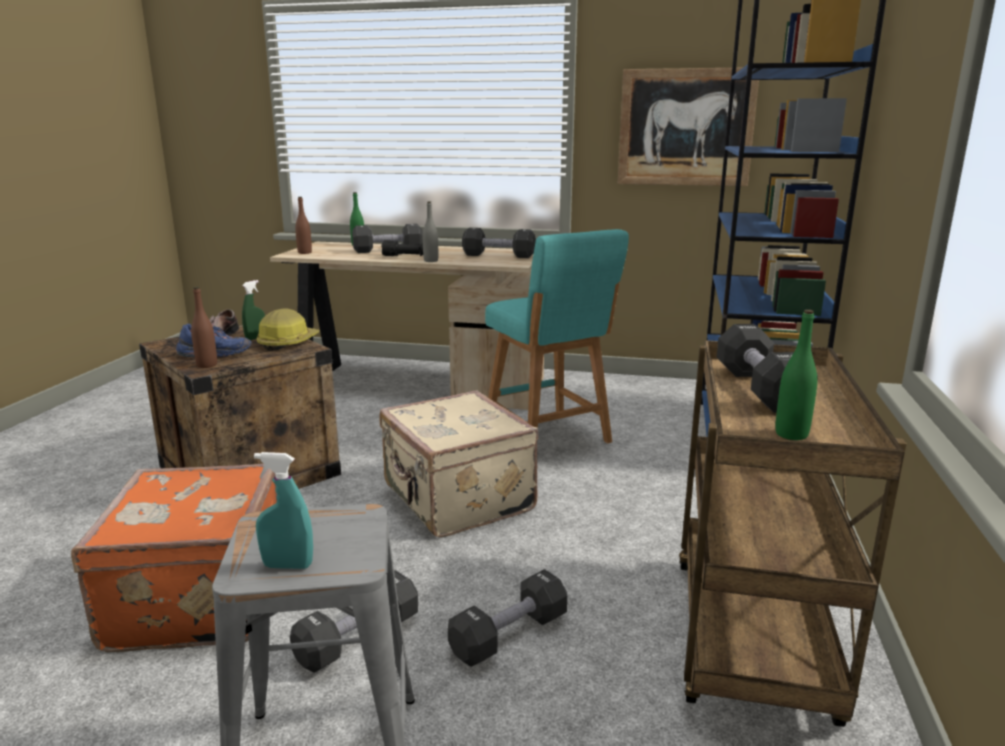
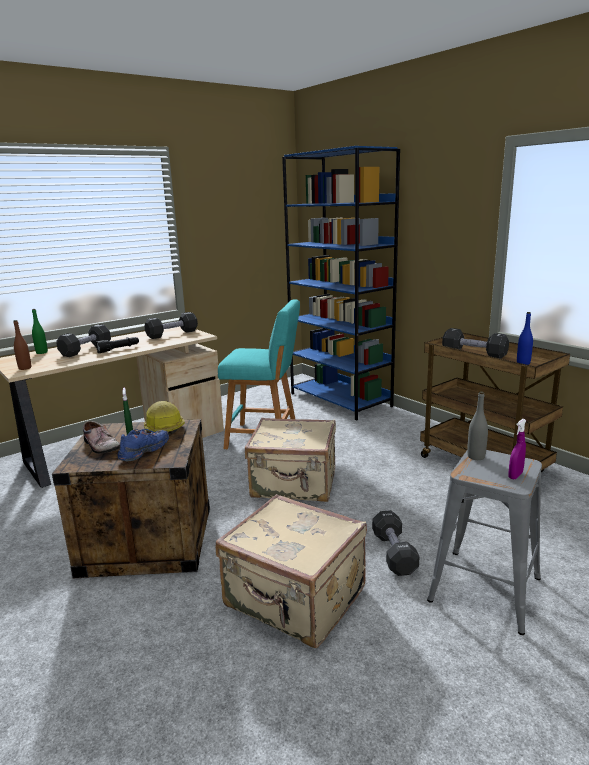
camera: 50 degrees left, 0 degrees up
orange suitcase [71,464,277,652] -> beige suitcase [216,494,367,648]
brown bottle [191,287,217,368] -> none
turquoise spray bottle [254,452,313,569] -> purple spray bottle [508,419,526,479]
grey bottle [423,201,438,262] -> grey bottle moved to [467,391,488,460]
black dumbbell [448,569,567,667] -> none
picture [618,67,759,186] -> none
green bottle [775,310,817,440] -> blue bottle [517,312,533,365]

